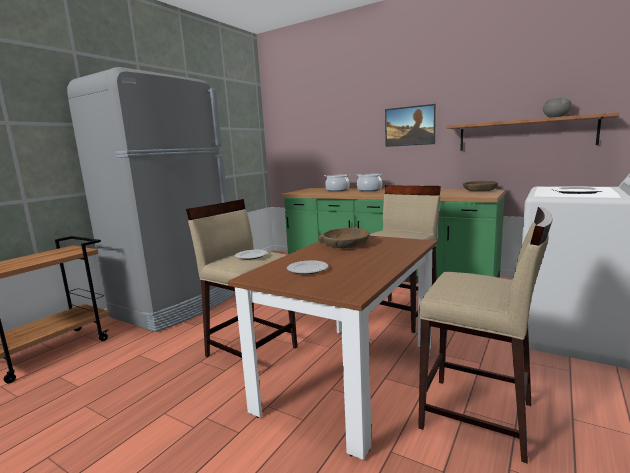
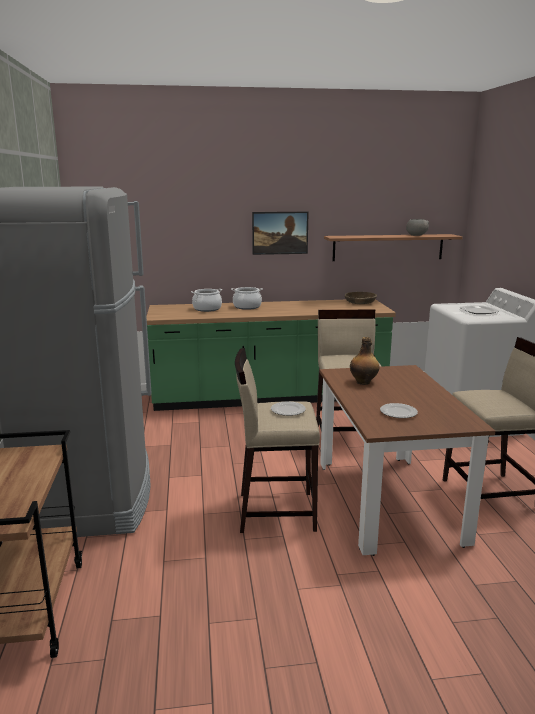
camera: 40 degrees left, 5 degrees up
brown bowl [318,228,370,248] -> bottle [350,337,379,385]

